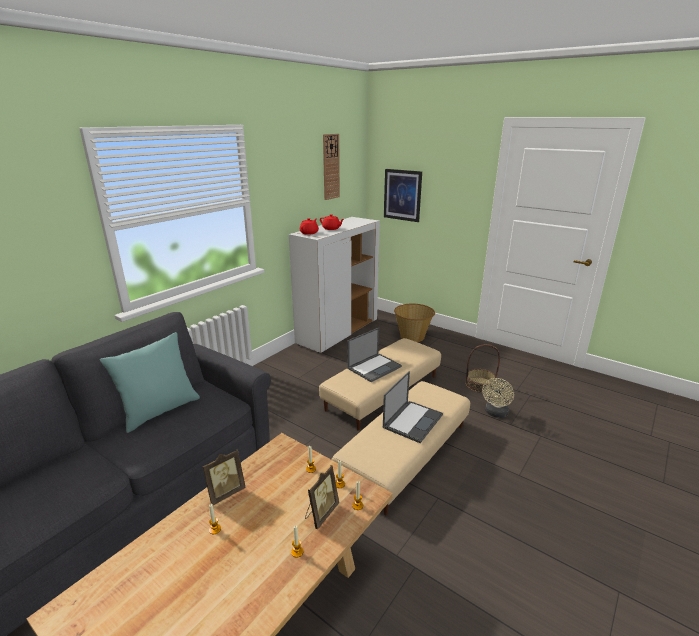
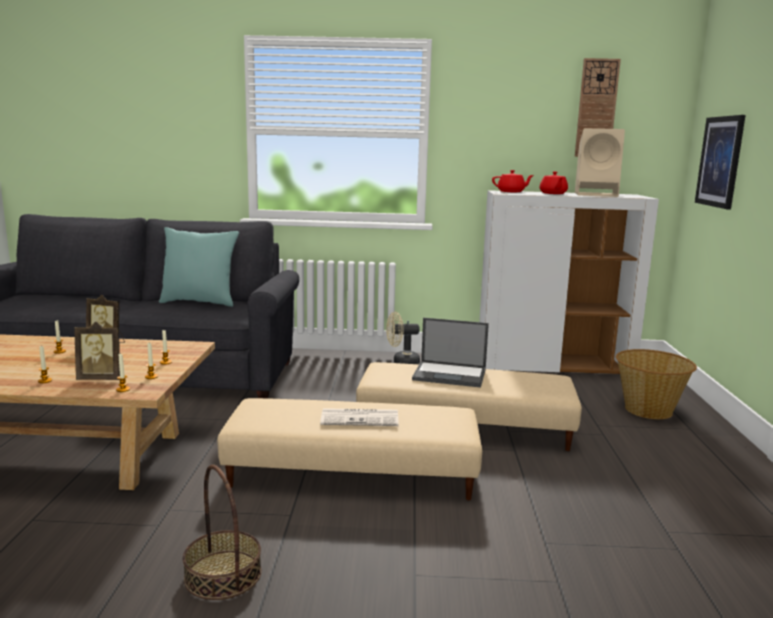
camera: 55 degrees right, 10 degrees down
laptop [383,371,443,443] -> newspaper [320,408,399,426]
basket [465,344,500,393] -> basket moved to [183,465,262,600]
beige fan [482,378,514,418] -> beige fan moved to [386,312,420,364]
none -> beige speaker [575,128,625,197]

